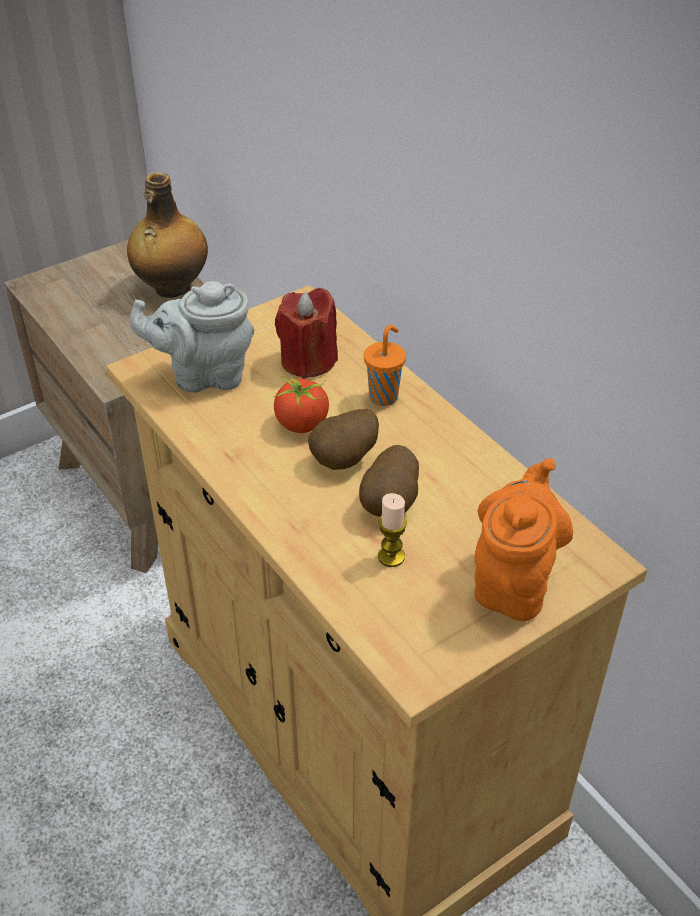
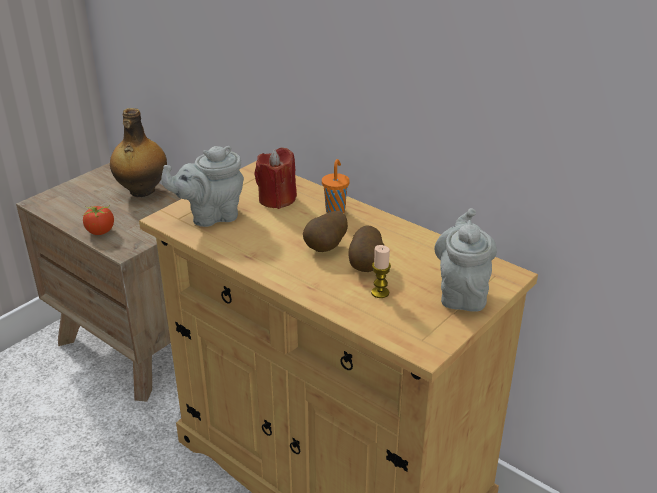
camera: 15 degrees left, 10 degrees down
tomato [274,376,329,433] -> tomato moved to [82,205,114,235]
orange teapot [474,458,573,621] -> grey teapot [434,208,497,312]

